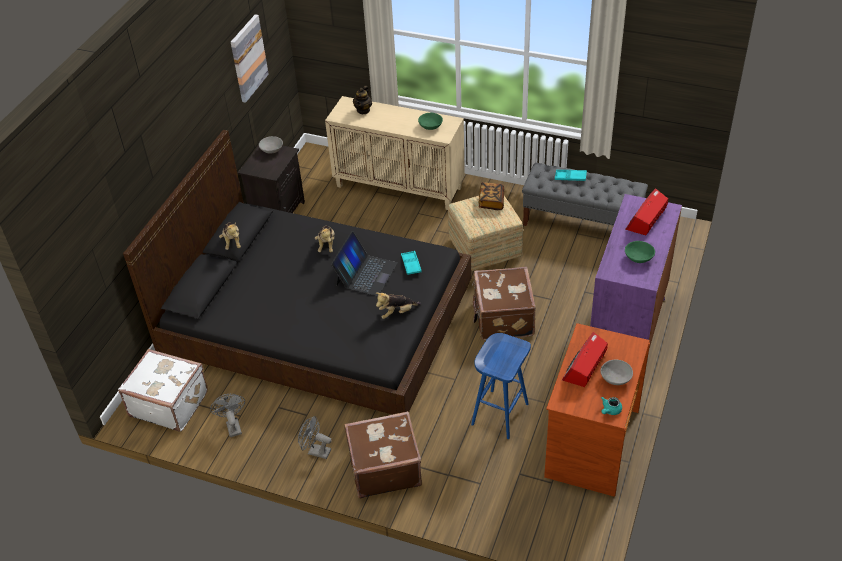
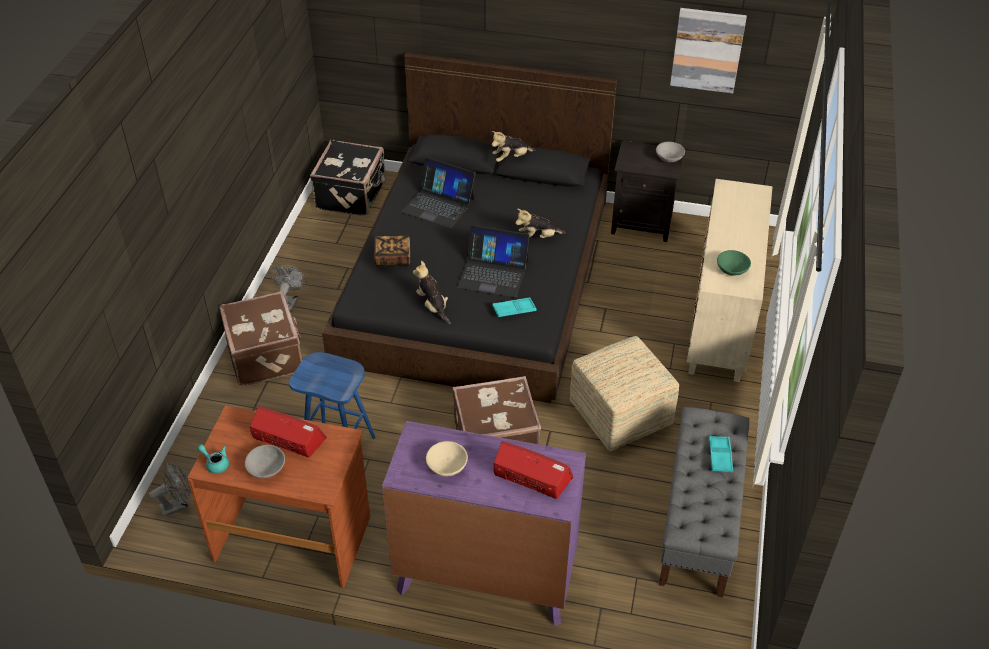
camera: 80 degrees right, 0 degrees up
white suitcase [118,349,208,432] -> black suitcase [310,140,386,216]
grey fan [210,394,245,437] -> grey fan moved to [149,463,191,517]
teapot [353,86,372,114] -> none
book [478,182,504,210] -> book moved to [374,236,410,266]
green bowl [625,241,655,263] -> beige bowl [426,441,468,476]
none -> laptop [401,157,476,228]

